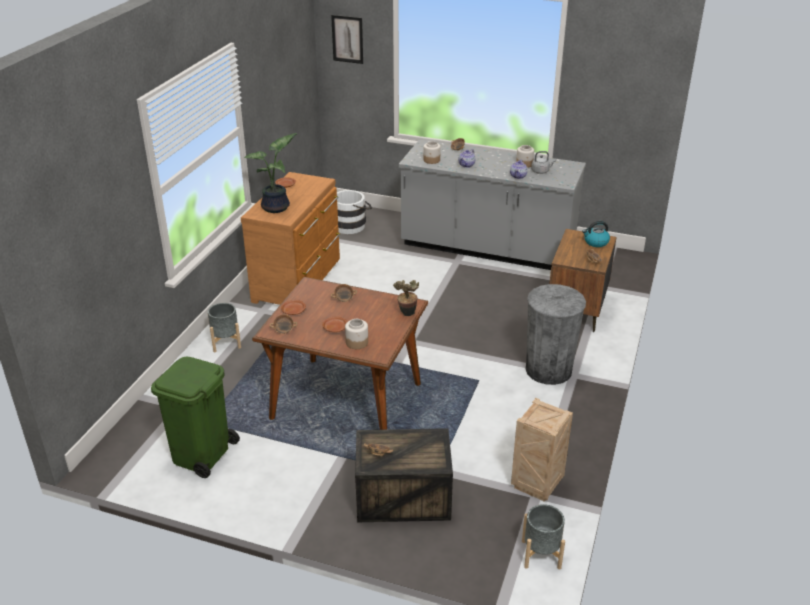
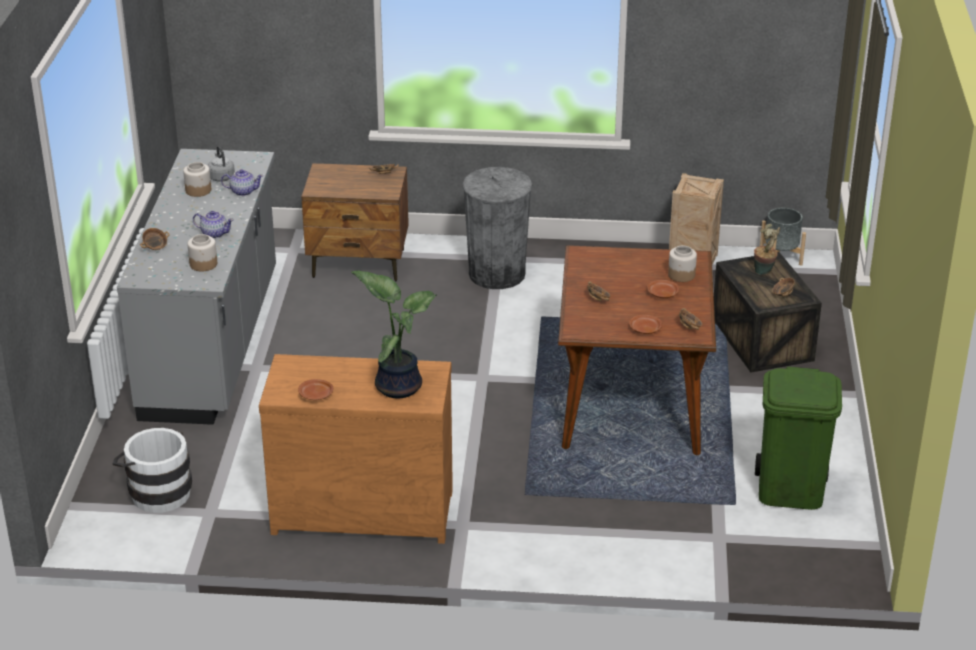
camera: 105 degrees left, 0 degrees up
grey planter [208,303,241,352] -> none
picture [331,15,363,64] -> none
potted plant [393,280,419,316] -> potted plant moved to [754,224,780,275]
kettle [582,221,610,247] -> none

